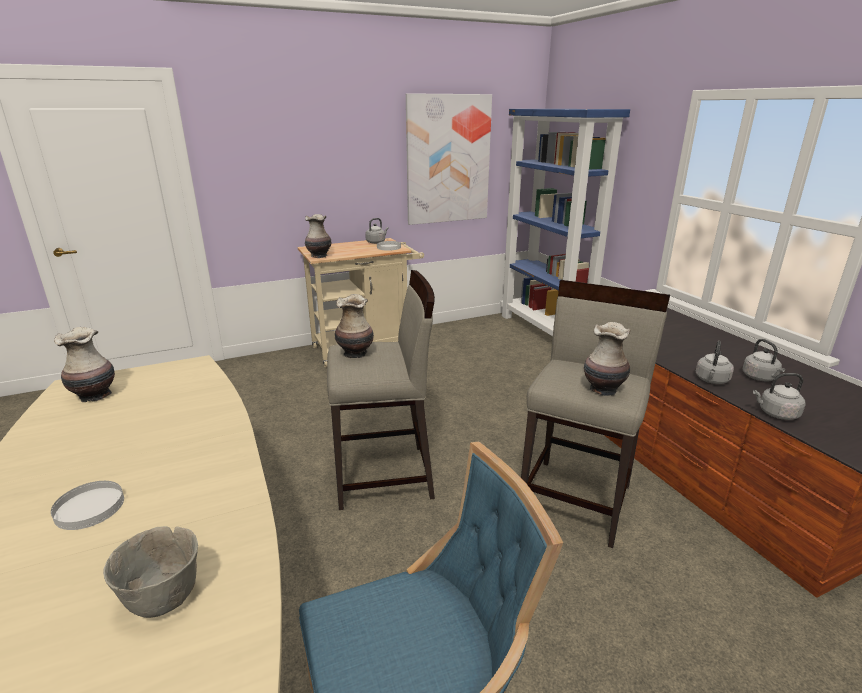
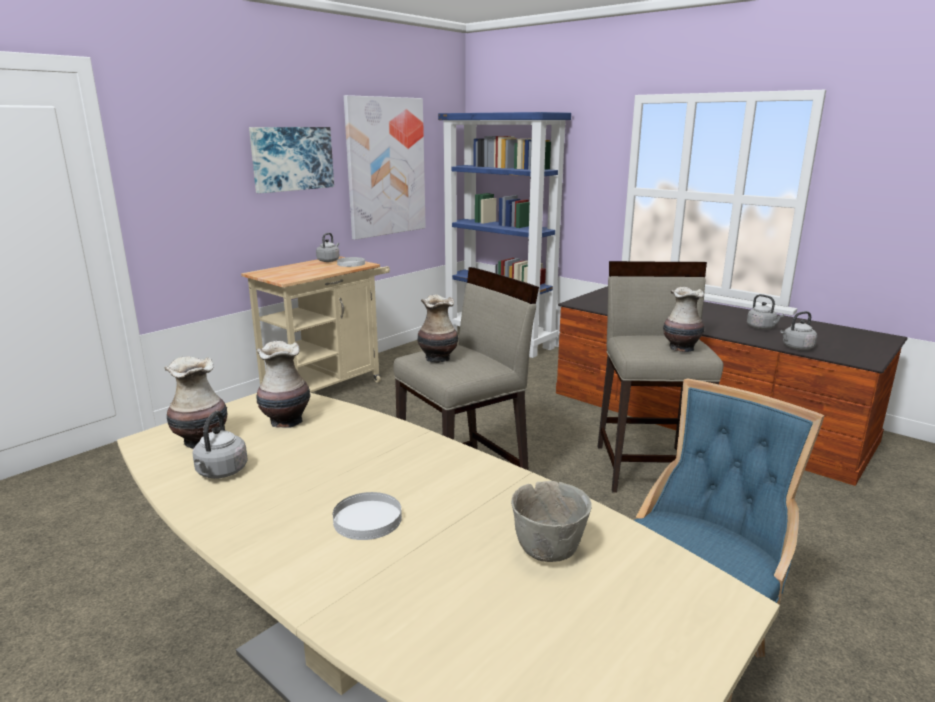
camera: 25 degrees left, 5 degrees down
vase [305,214,332,258] -> vase moved to [256,341,311,428]
grey kettle [696,341,734,384] -> grey kettle moved to [193,411,248,479]
none -> picture [249,127,334,193]

